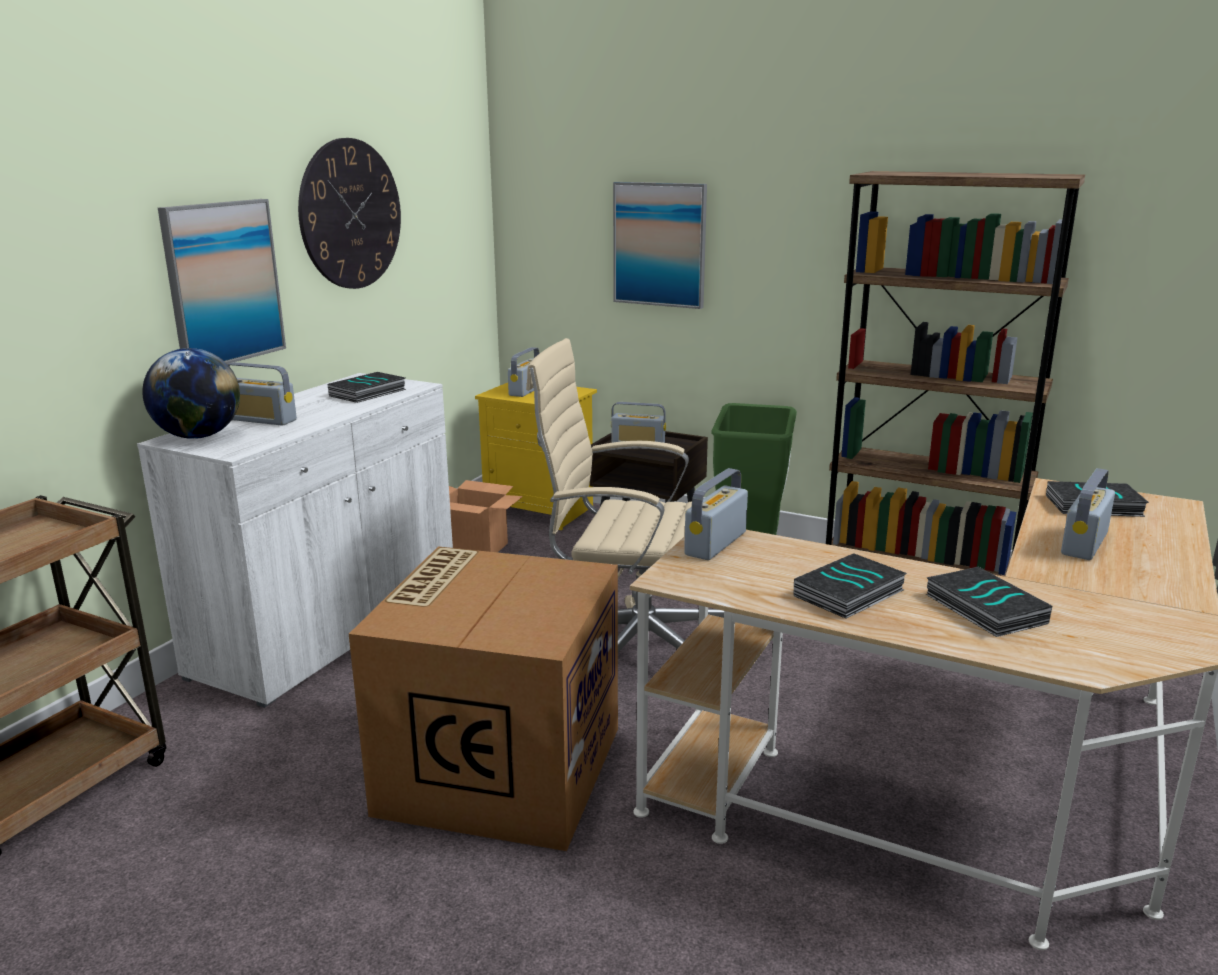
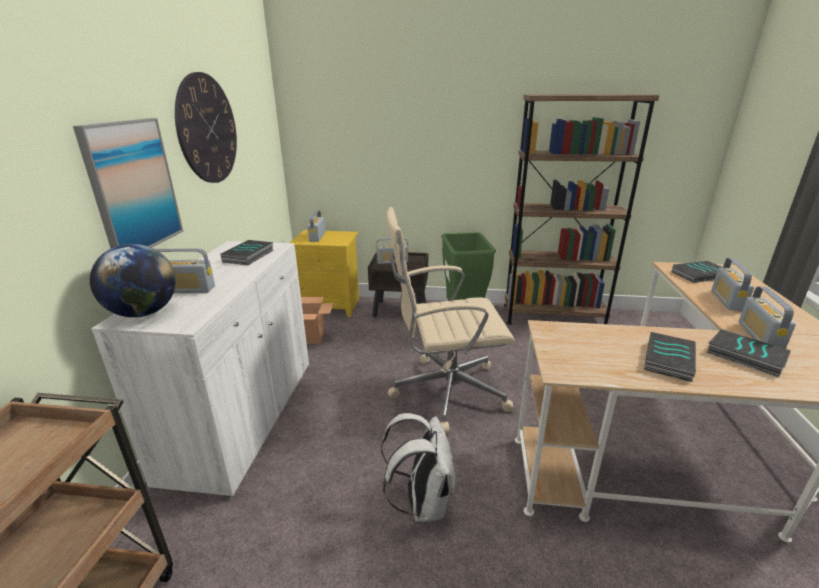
camera: 20 degrees left, 5 degrees up
cardboard box [349,547,618,851] -> white backpack [381,413,455,522]
picture [613,182,707,309] -> none
radio [684,468,748,560] -> radio moved to [739,286,796,349]

